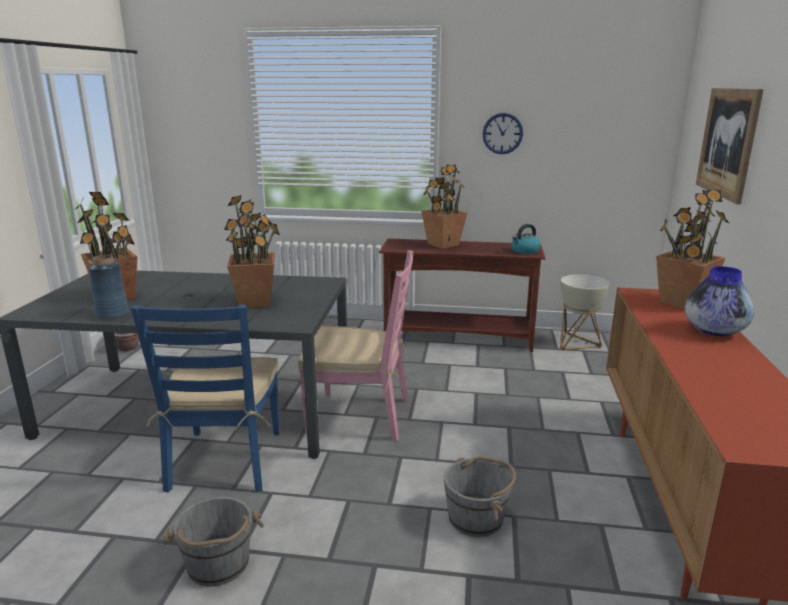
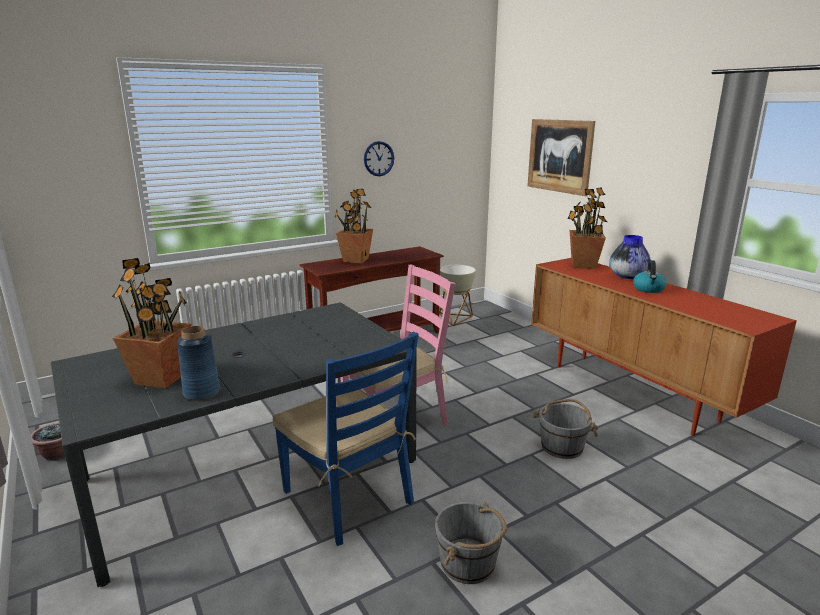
camera: 40 degrees left, 0 degrees up
potted plant [224,195,280,308] -> none
kettle [511,224,541,254] -> kettle moved to [633,260,666,293]

